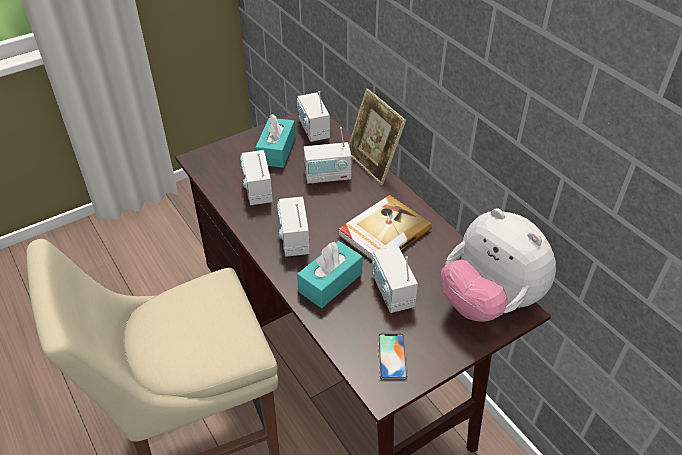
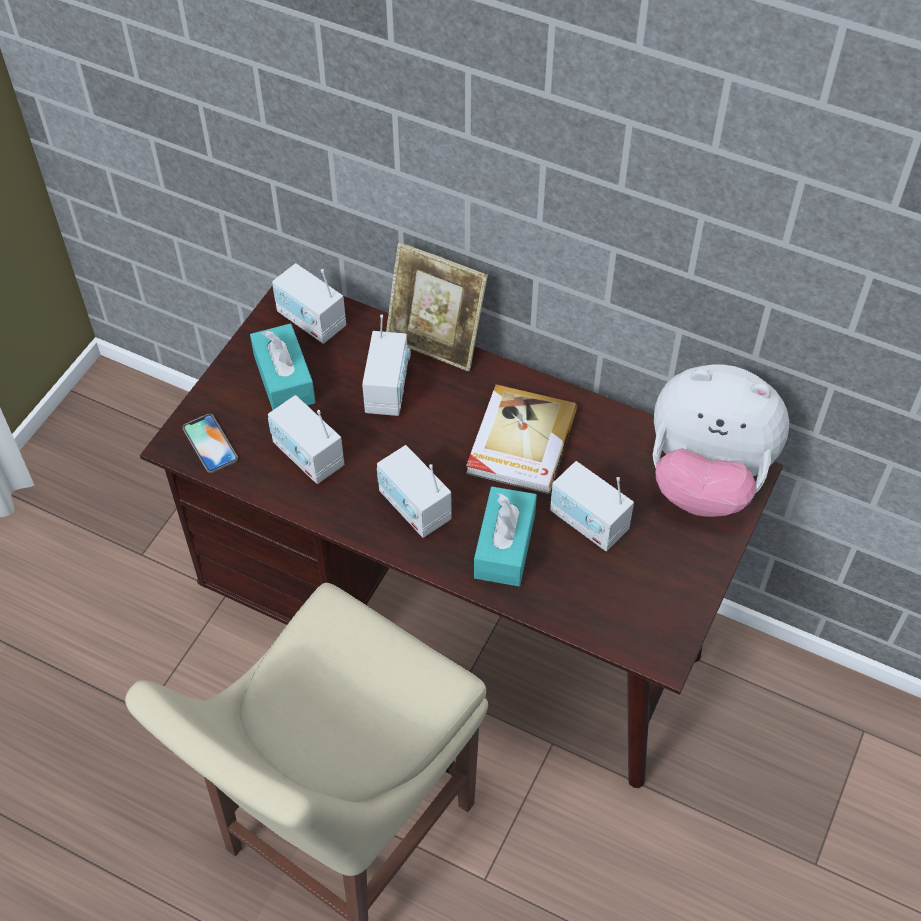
camera: 30 degrees left, 10 degrees up
radio [304,127,352,184] -> radio turned 45 degrees counterclockwise [362,315,411,416]
phone [378,333,408,380] -> phone moved to [182,414,238,473]

